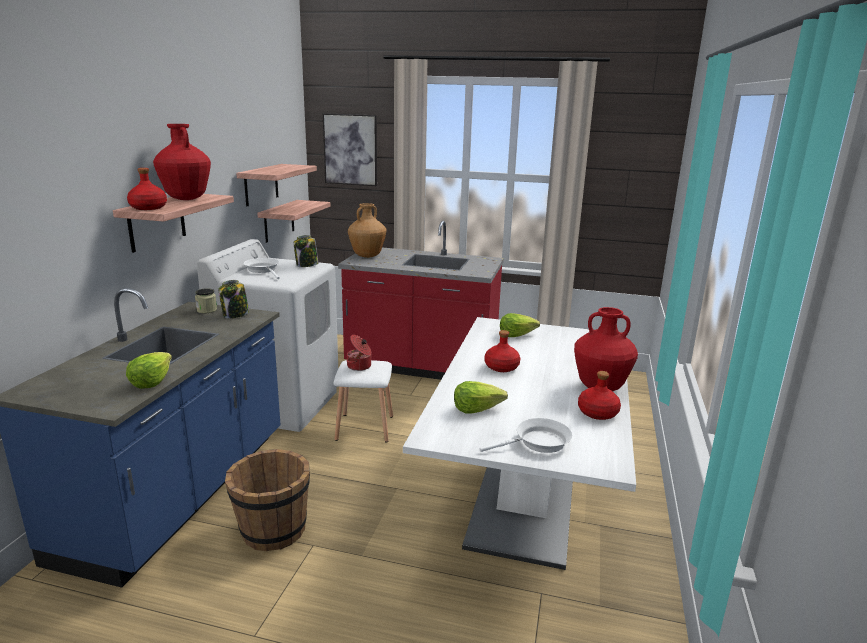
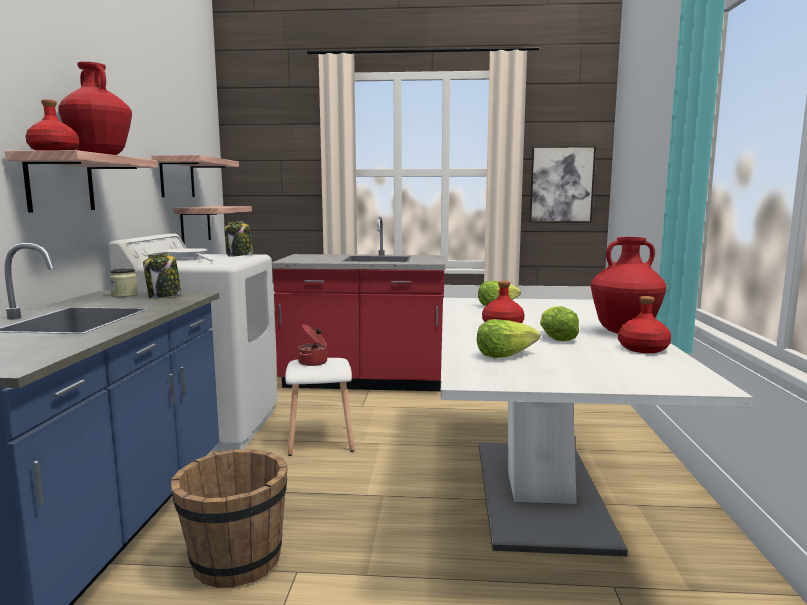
camera: 10 degrees left, 10 degrees down
lettuce [126,352,172,389] -> lettuce moved to [540,306,579,341]
picture [323,113,377,186] -> picture moved to [529,146,596,223]
brown vase [348,203,386,258] -> none
white frying pan [480,418,572,453] -> none

